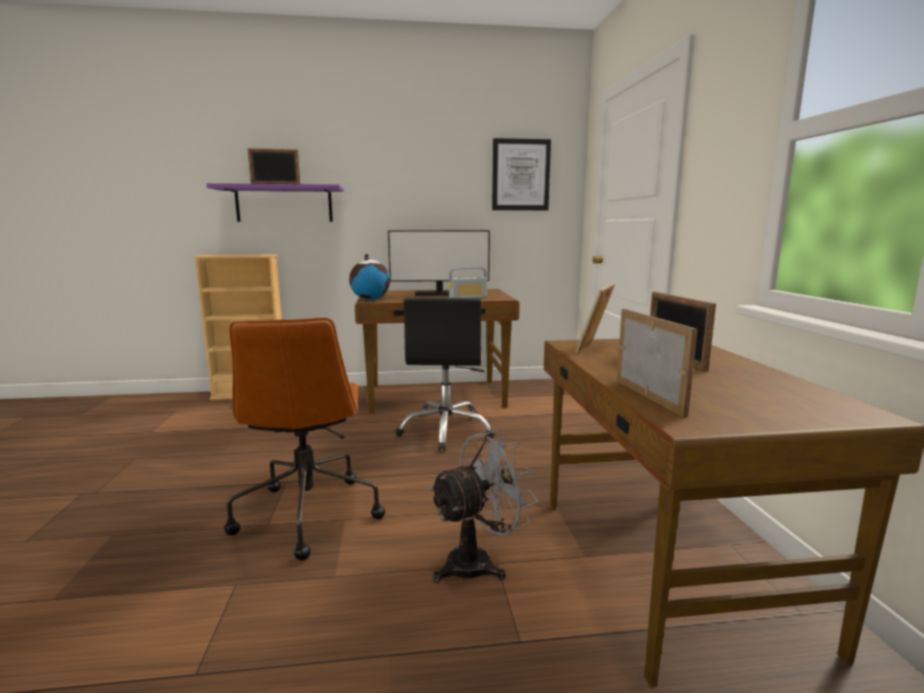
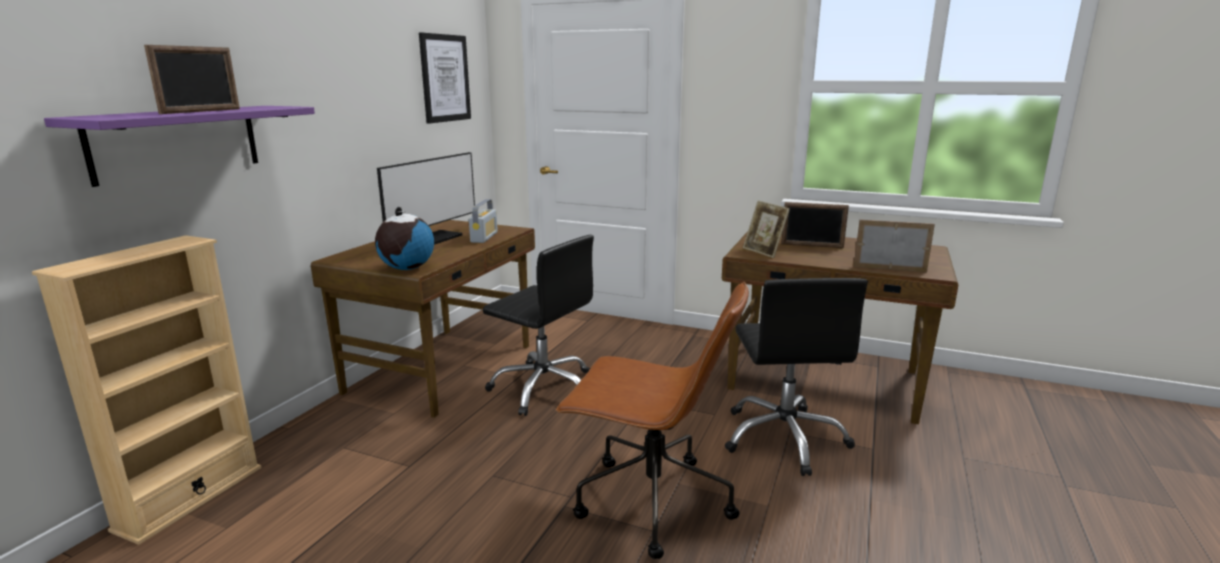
camera: 60 degrees left, 5 degrees up
grey fan [429,430,538,583] -> black office chair [725,278,868,476]

